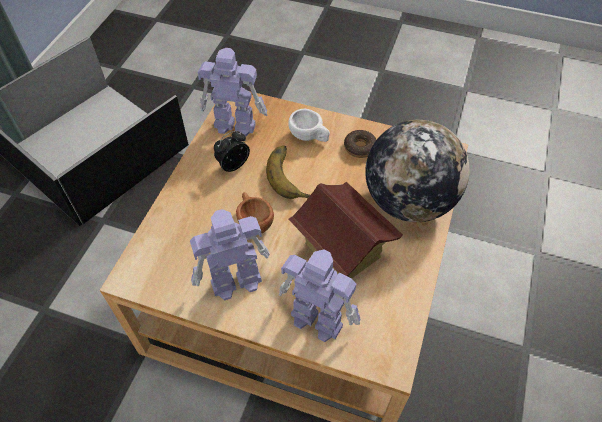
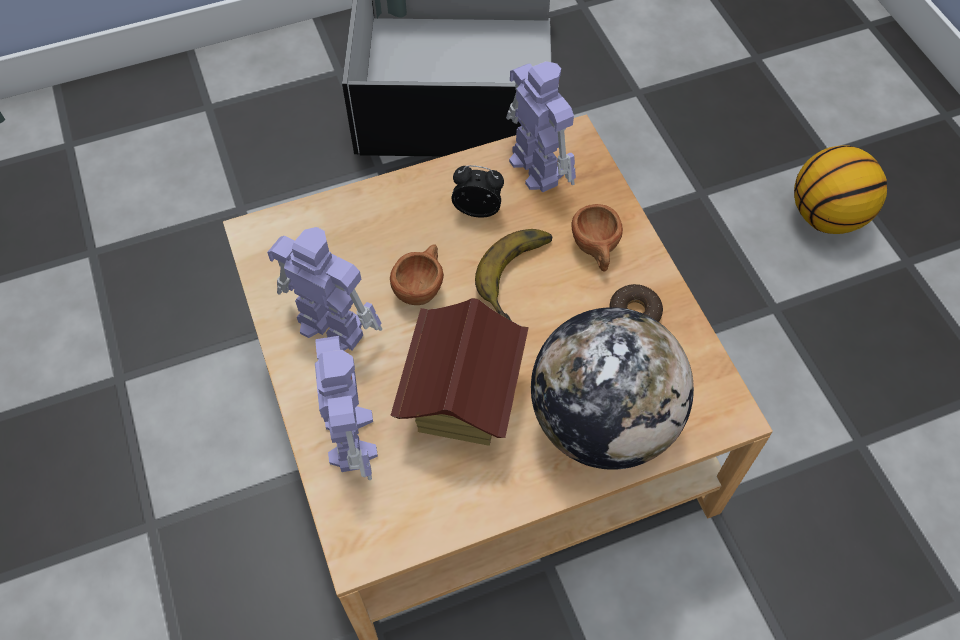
camera: 50 degrees right, 5 degrees up
white cup [288,109,330,142] -> brown cup [571,204,623,272]
none -> basketball [794,145,887,234]

